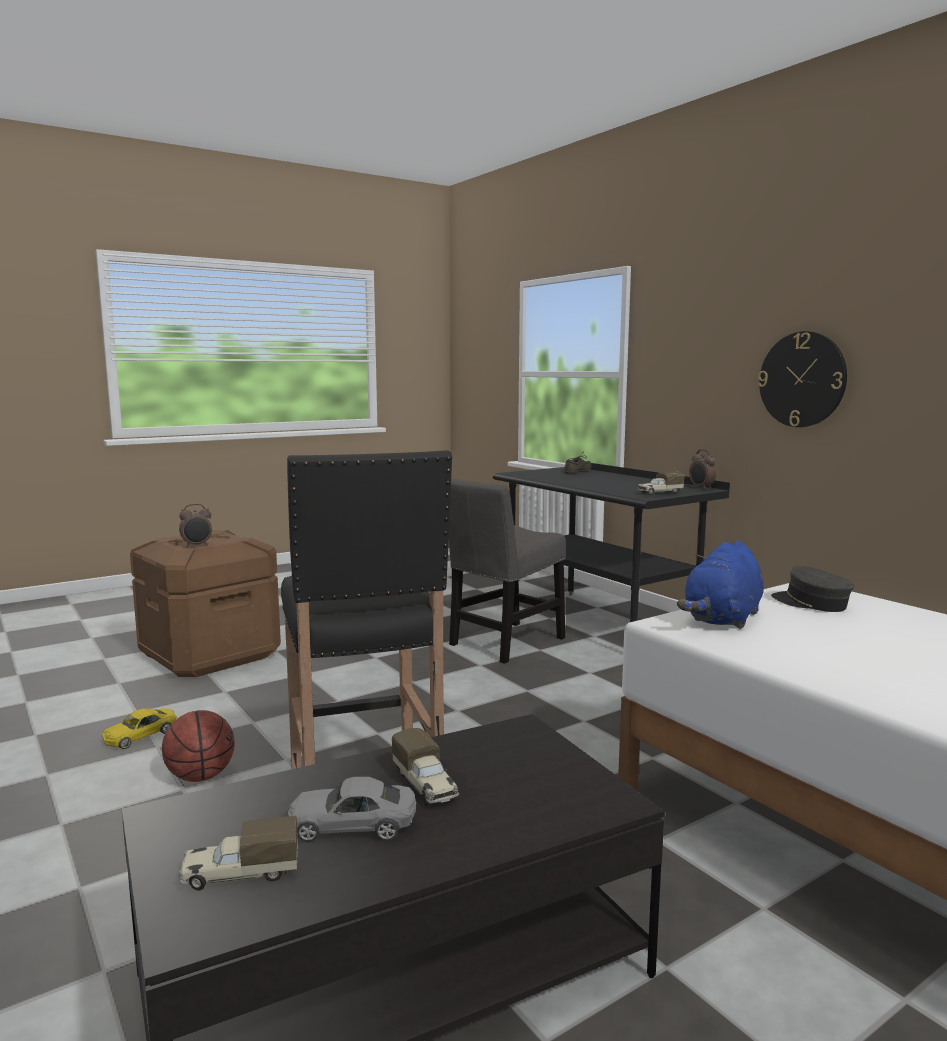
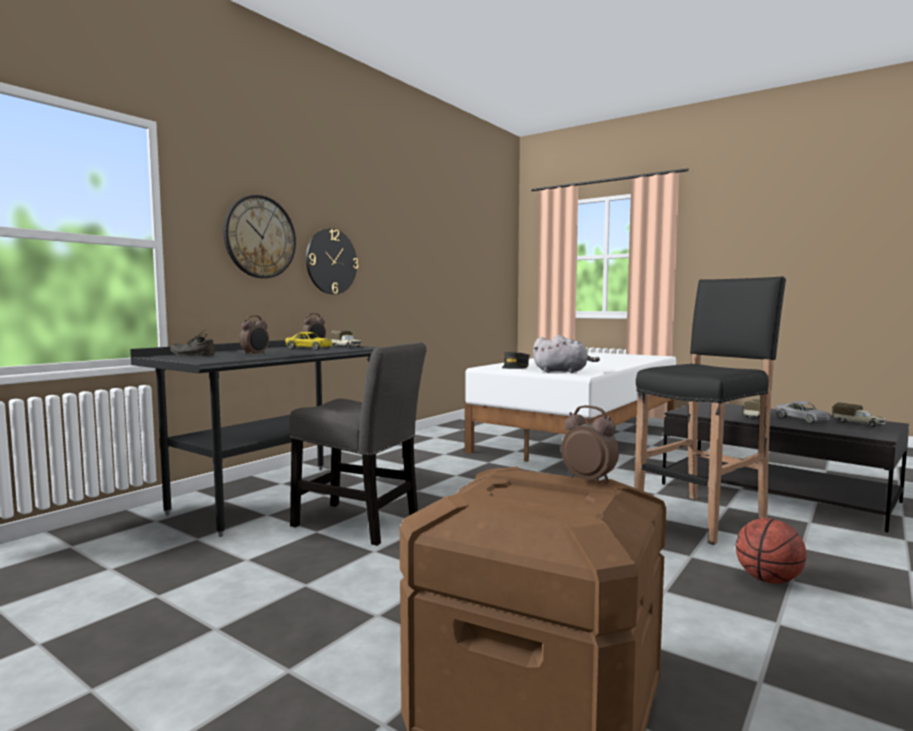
camera: 110 degrees left, 5 degrees down
yellow toy car [102,708,177,749] -> yellow toy car moved to [285,332,332,350]
blue plush toy [677,541,764,629] -> grey plush toy [533,335,600,373]
none -> wall clock [223,195,296,278]
none -> alarm clock [239,315,269,356]

